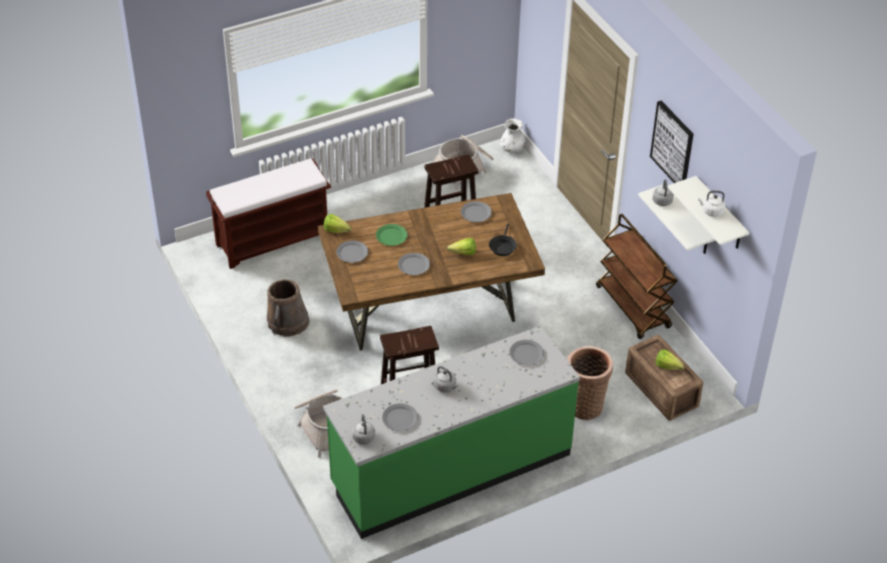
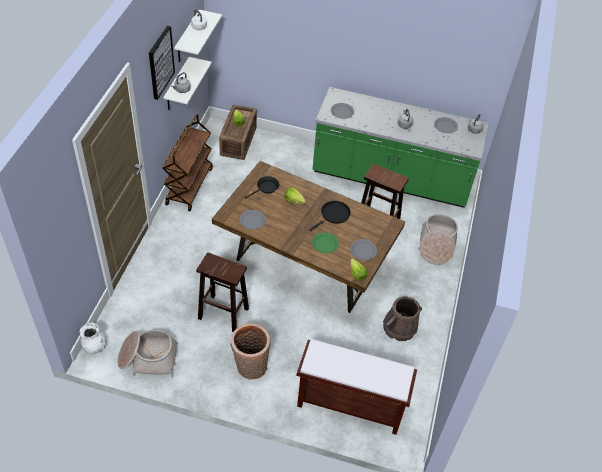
camera: 140 degrees left, 5 degrees up
grey plate [398,253,430,275] -> black frying pan [309,201,351,231]
basket [567,346,613,420] -> basket moved to [230,323,271,380]

